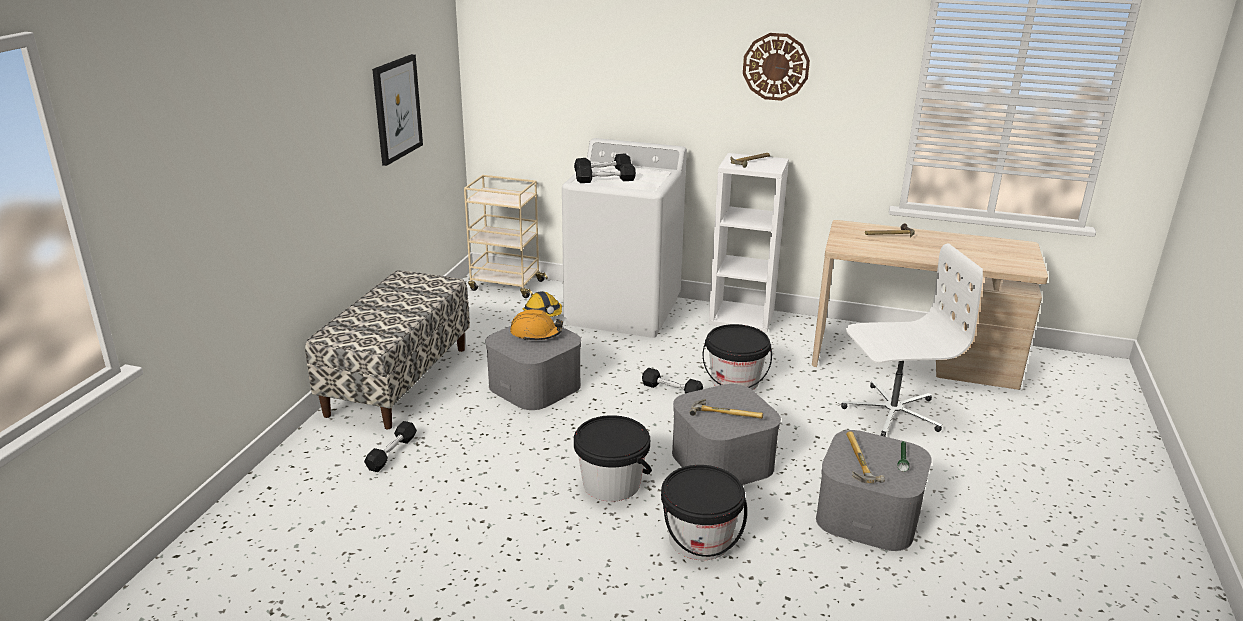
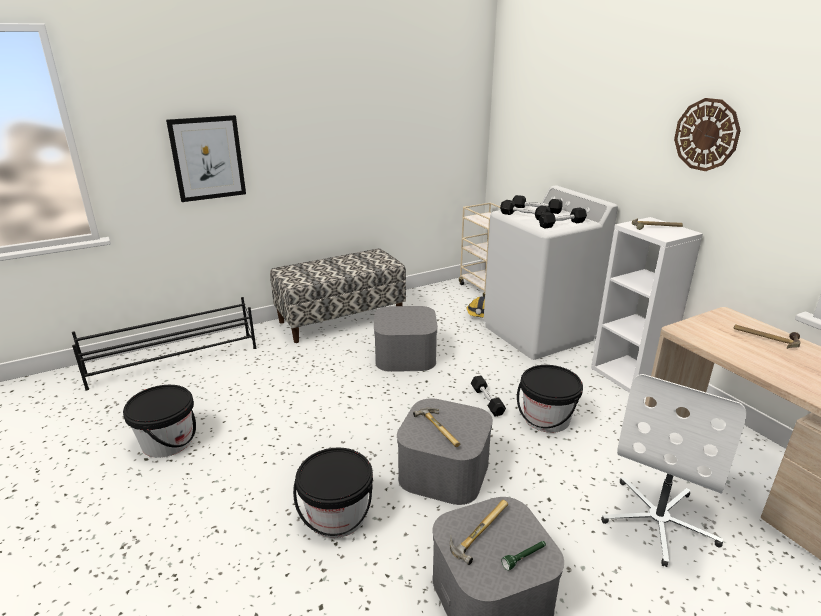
camera: 45 degrees right, 0 degrees up
black dumbbell [364,421,417,472] -> black dumbbell moved to [539,207,587,229]
picture [372,54,423,166] -> picture moved to [166,115,246,202]
orange hard hat [510,309,563,342] -> none
black bucket [574,415,652,502] -> black bucket moved to [123,385,196,458]
white office chair [841,243,983,436] -> white office chair turned 90 degrees clockwise [601,374,746,567]
none -> black shoe rack [72,297,256,391]

